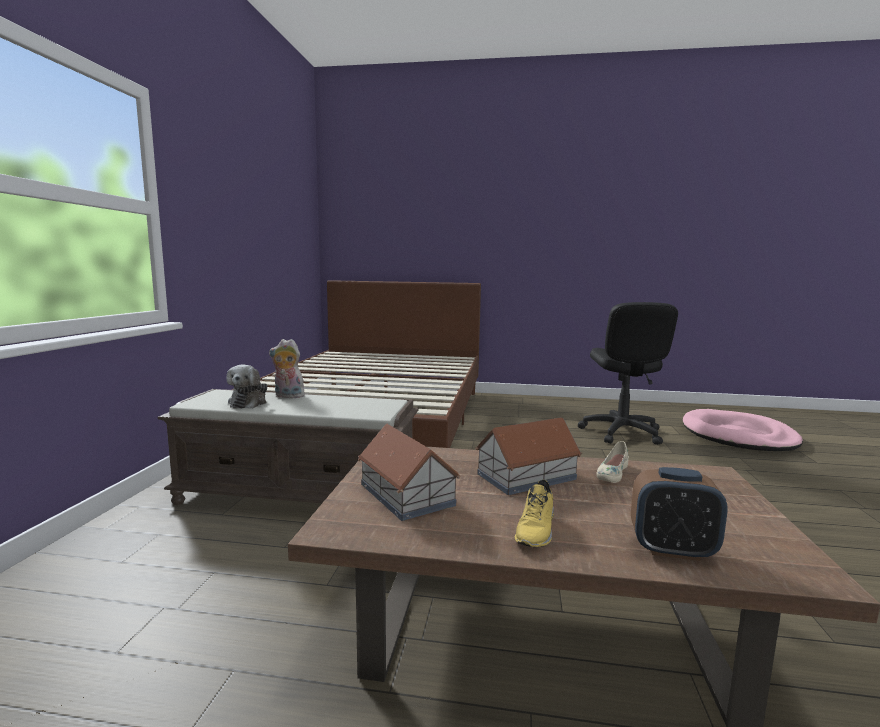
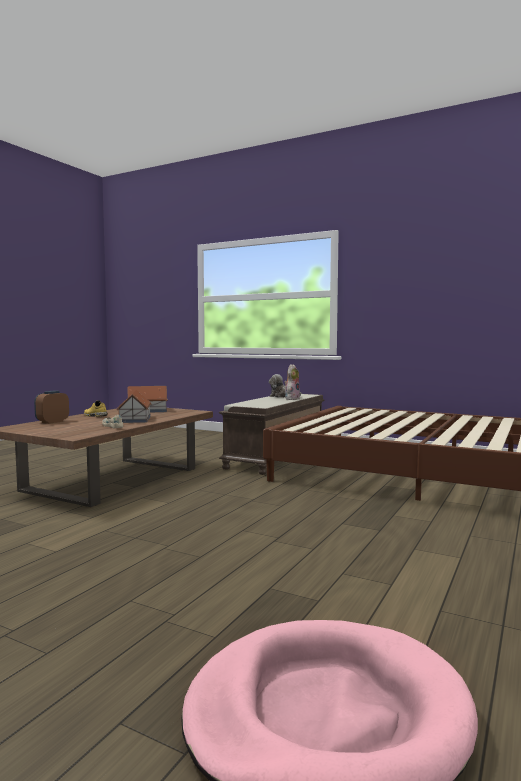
camera: 110 degrees right, 5 degrees down
black office chair [578,302,678,445] -> none

